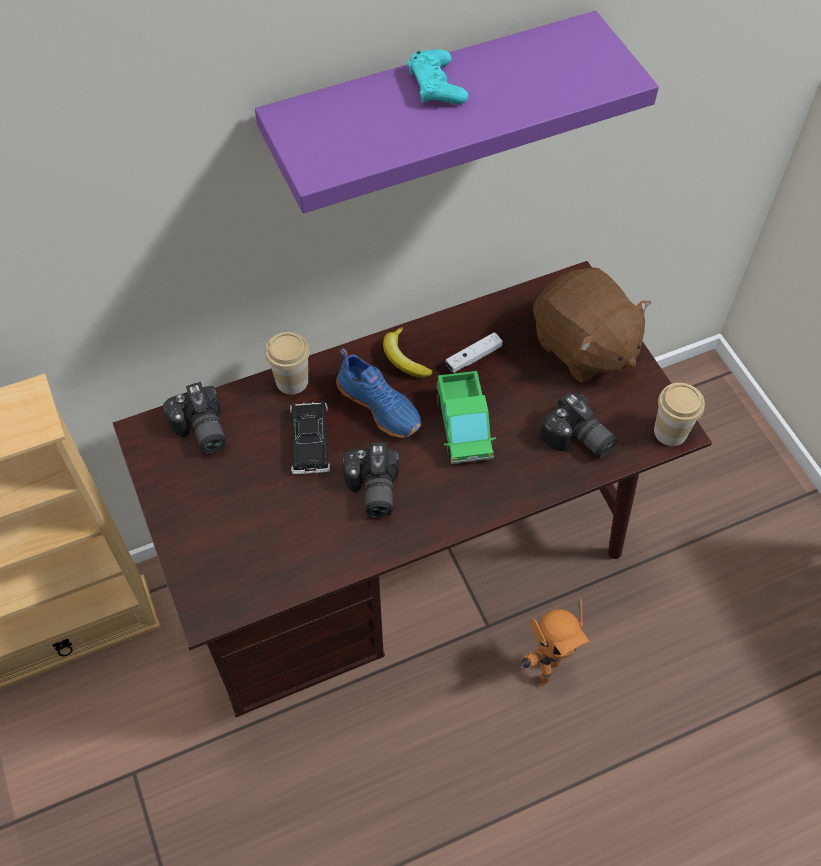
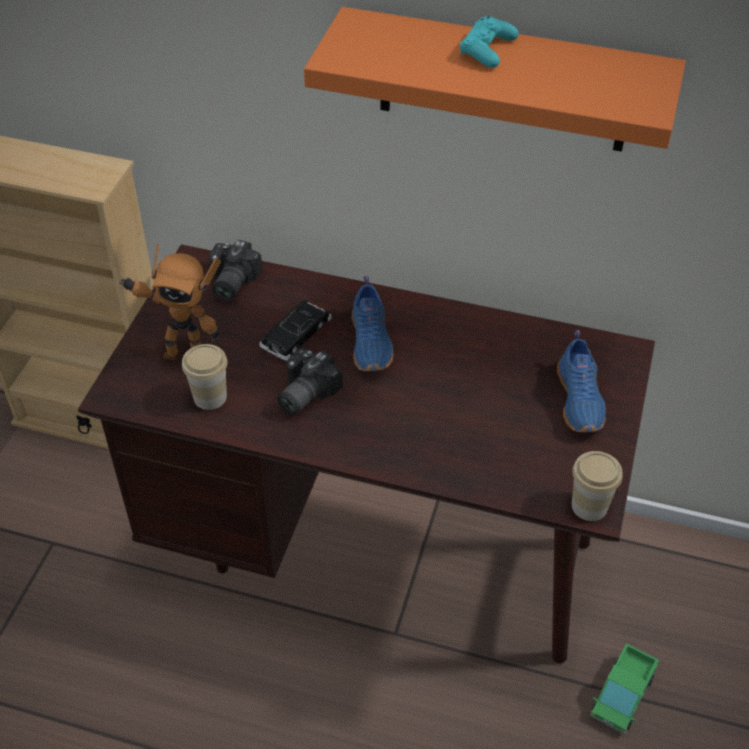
camera: 40 degrees right, 10 degrees down
purple shelf [255,11,659,213] -> orange shelf [304,7,686,152]
cup [265,332,310,394] -> cup moved to [182,344,228,410]
banana [383,327,433,378] -> none
toy truck [436,371,496,464] -> toy truck moved to [590,643,659,735]
white game controller [445,332,503,373] -> none
toy robot [521,598,590,687] -> toy robot moved to [119,243,221,360]
brown plush toy [533,267,651,383] -> blue shoe [557,330,606,432]
camera [539,392,617,457] -> none

